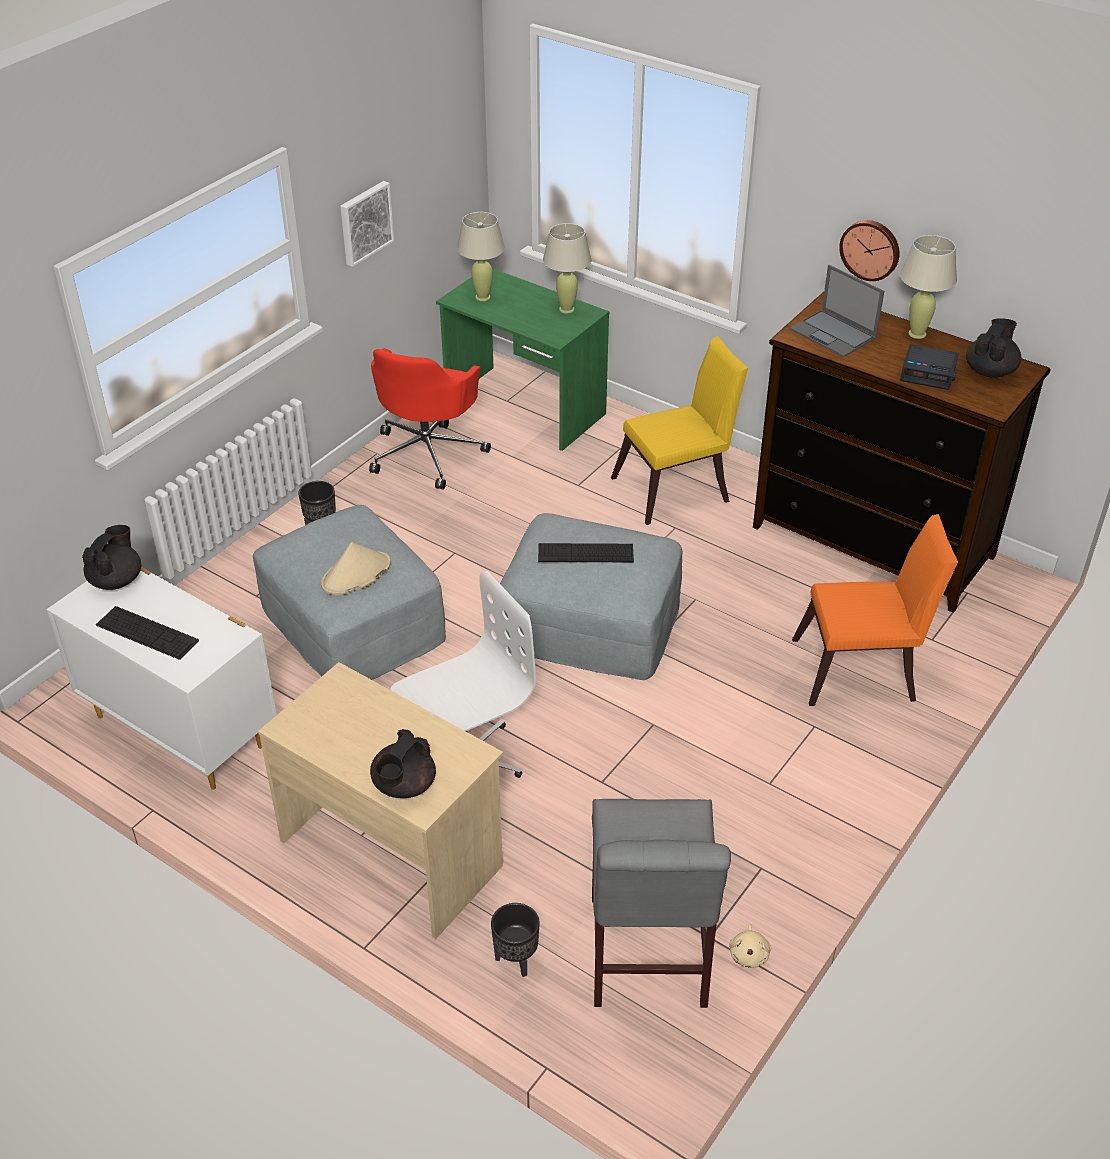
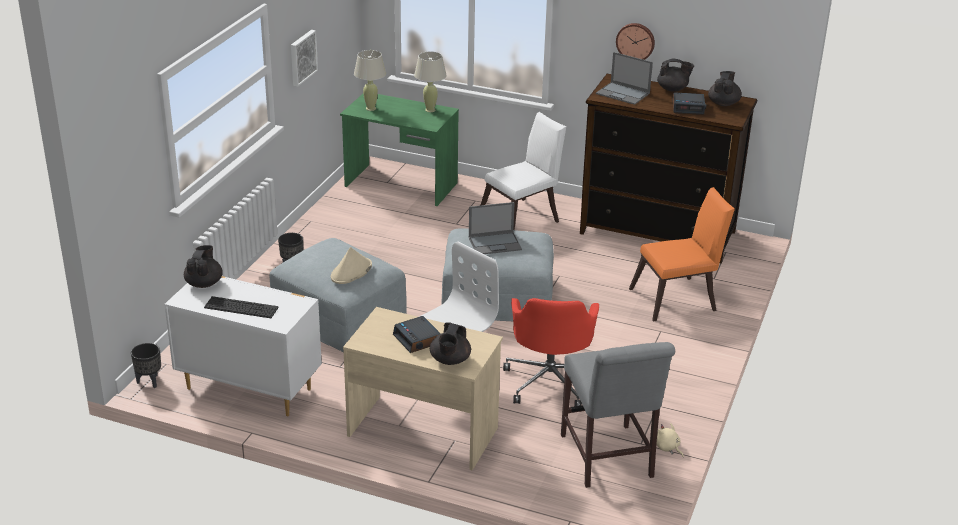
camera: 15 degrees left, 10 degrees down
red office chair [369,348,491,490] -> red office chair moved to [503,298,599,406]
black planter [491,903,540,977] -> black planter moved to [131,343,161,388]
keyboard [538,543,634,562] -> laptop [469,202,522,254]
yellow chair [611,336,748,525] -> white chair [481,112,566,230]
beige plush toy [729,923,771,968] -> beige plush toy turned 150 degrees clockwise [656,423,684,457]
beige table lamp [900,235,957,339] -> black teapot [657,59,694,92]
none -> alarm clock [393,316,441,353]

